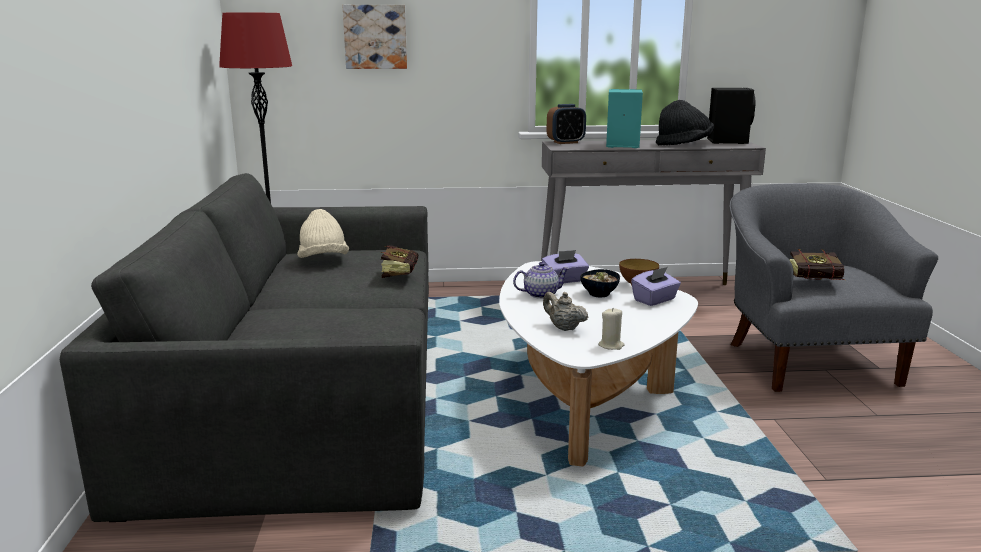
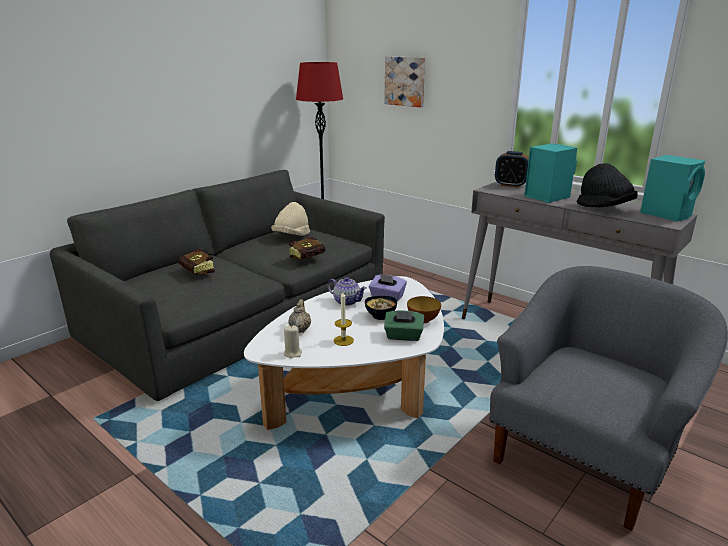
camera: 45 degrees right, 5 degrees up
purple tissue box [631,267,681,306] -> green tissue box [384,311,424,341]
black speaker [707,88,755,144] -> turquoise speaker [640,155,705,221]
book [790,249,846,280] -> book moved to [178,248,215,279]
none -> candle [334,292,354,346]

